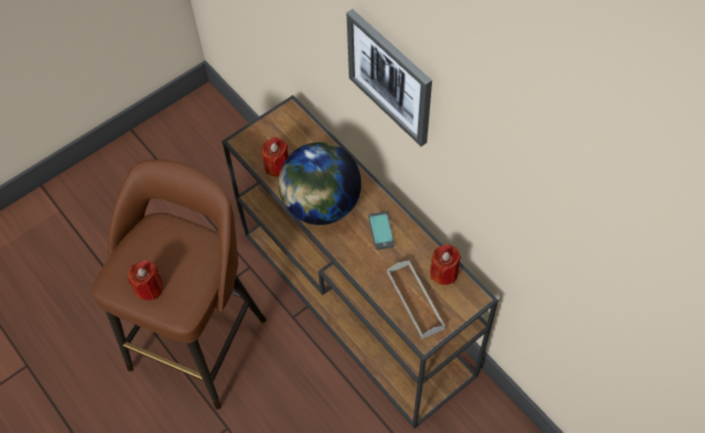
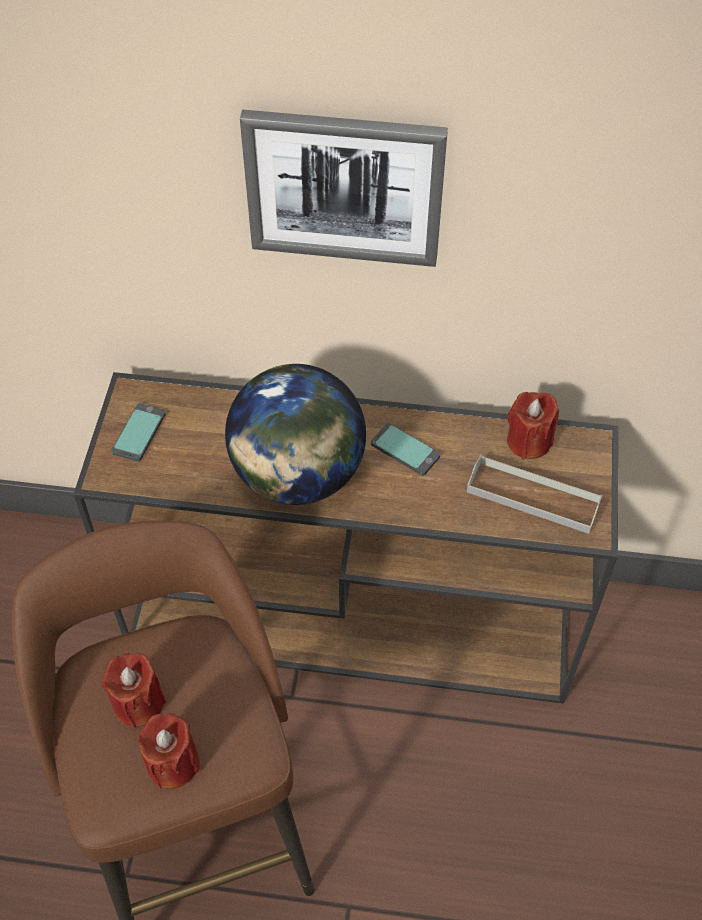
camera: 45 degrees left, 5 degrees down
red candle [262,137,289,177] -> red candle moved to [102,653,166,729]
none -> phone [111,403,166,462]

